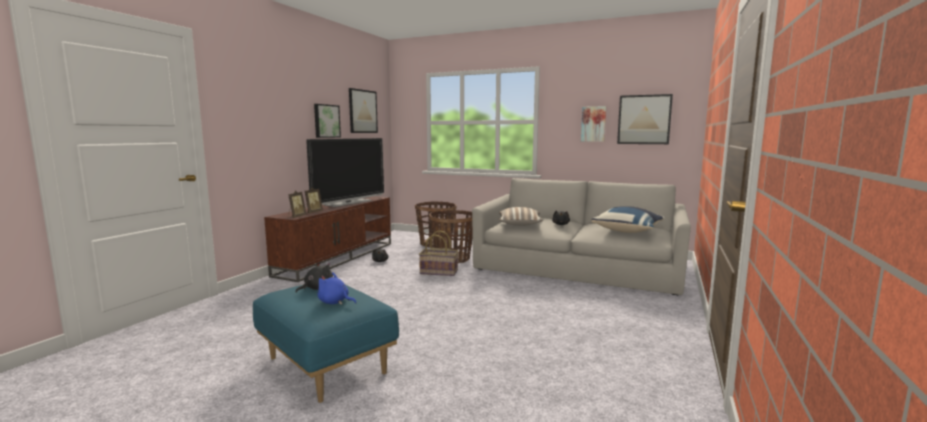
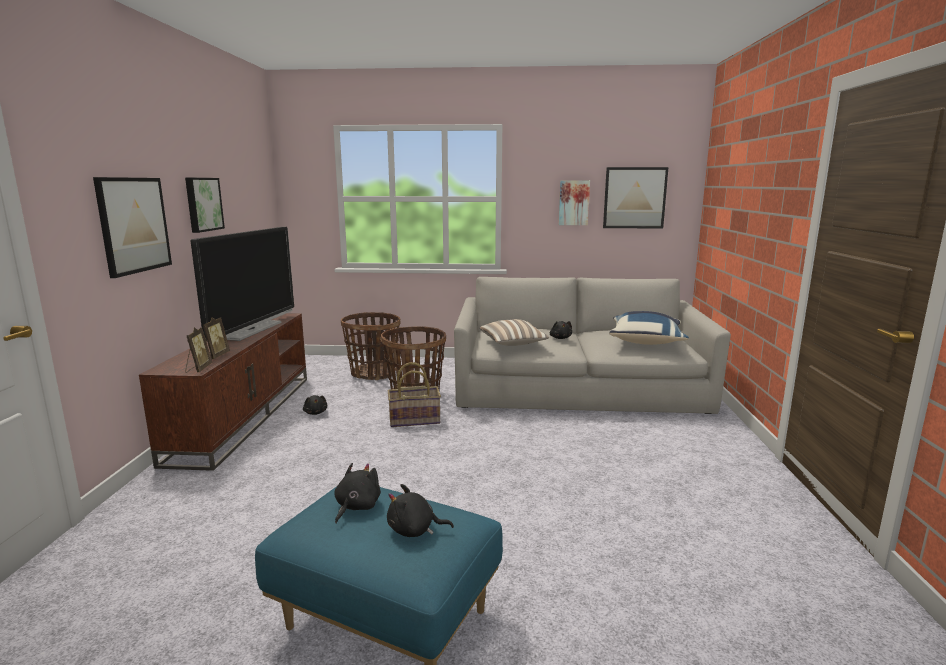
camera: 20 degrees left, 5 degrees up
blue plush toy [318,273,356,305] -> black plush toy [387,484,454,537]
picture [349,88,378,133] -> picture moved to [93,177,172,278]

